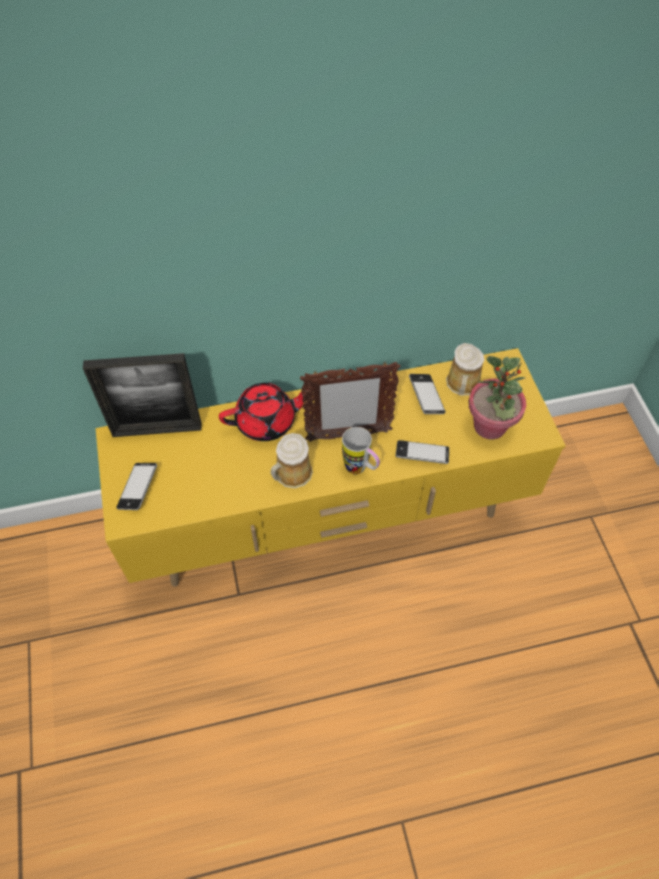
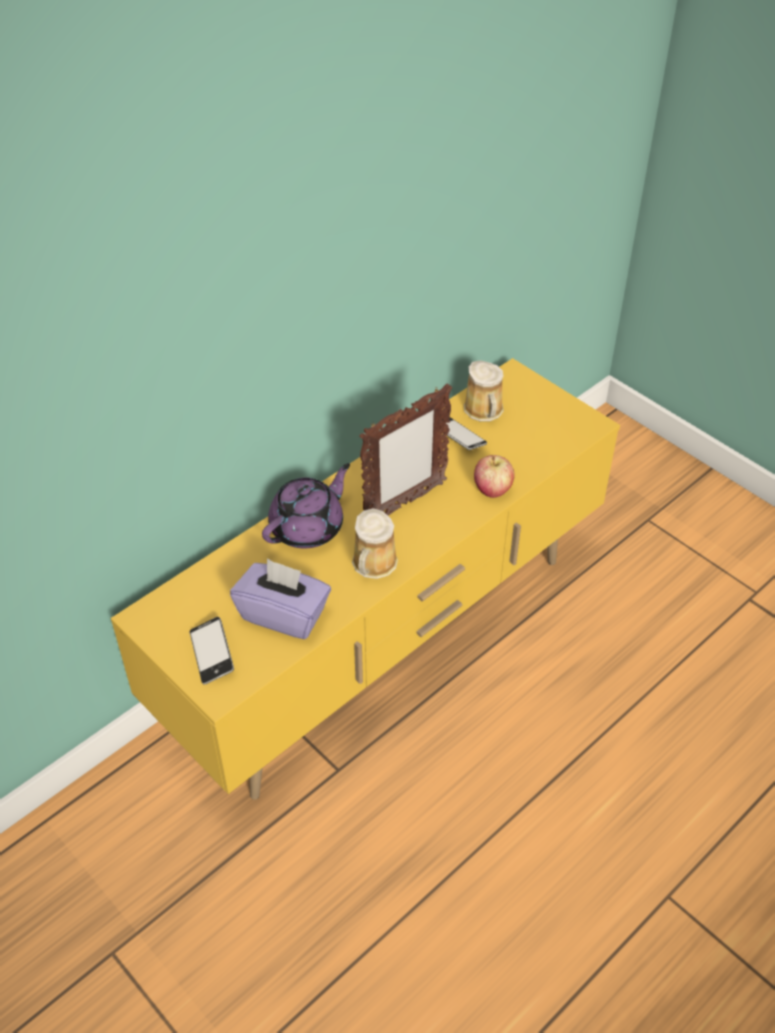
camera: 30 degrees left, 10 degrees down
picture frame [83,353,202,437] -> none
red teapot [219,383,310,441] -> purple teapot [262,463,350,548]
mug [342,427,380,474] -> none
phone [395,440,449,464] -> apple [474,455,515,498]
potted plant [469,356,526,440] -> none
none -> purple tissue box [230,558,331,639]

